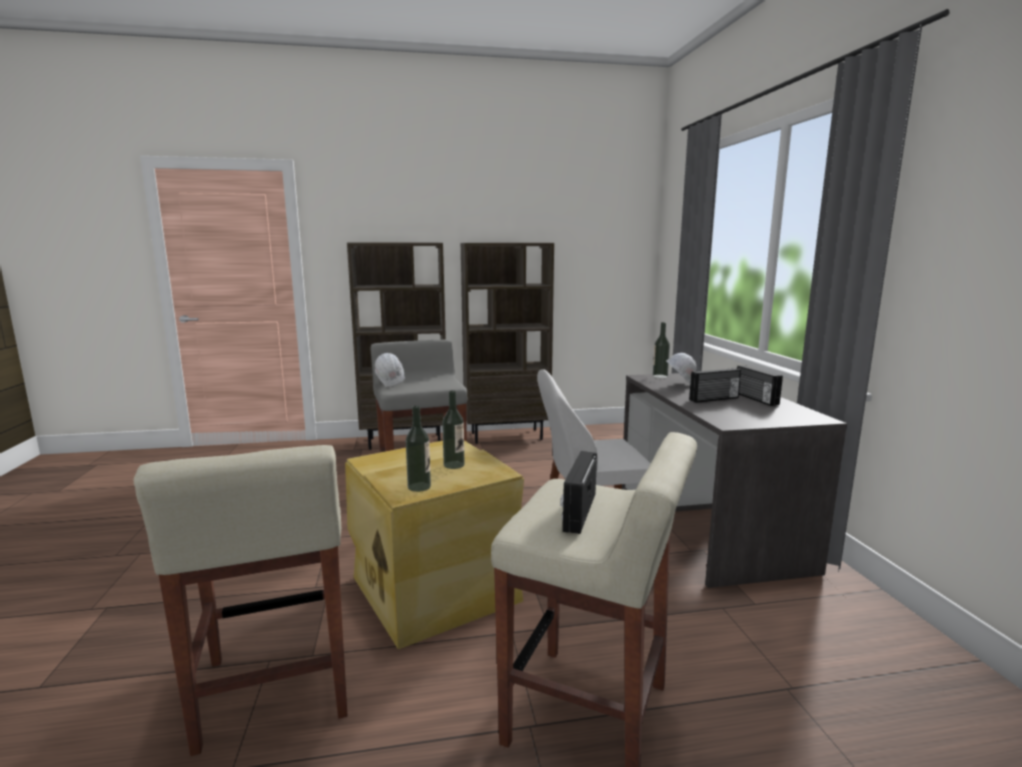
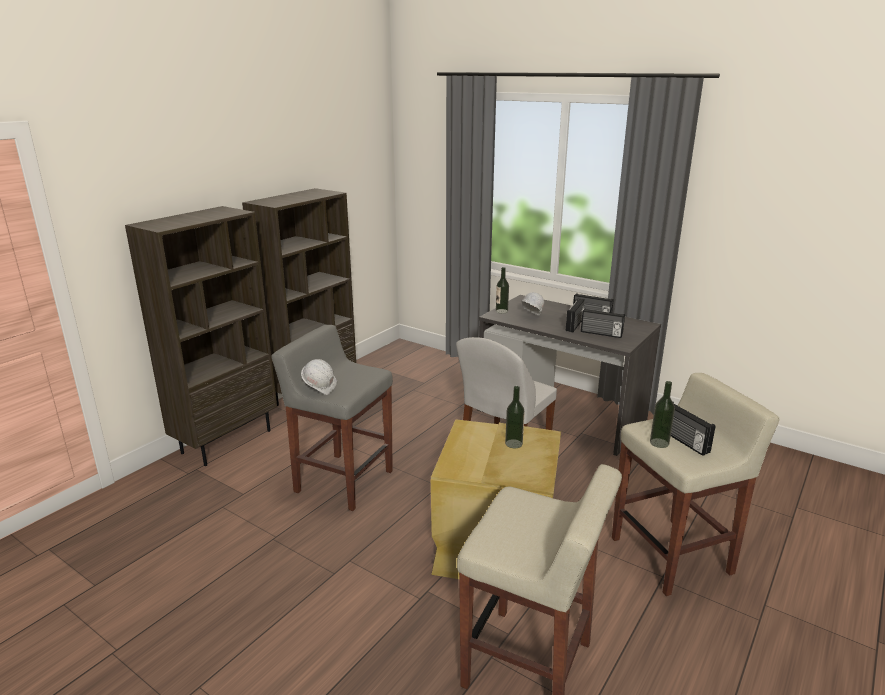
camera: 45 degrees left, 10 degrees up
bottle [406,406,431,492] -> bottle moved to [650,381,675,448]
none -> radio [581,309,625,338]

